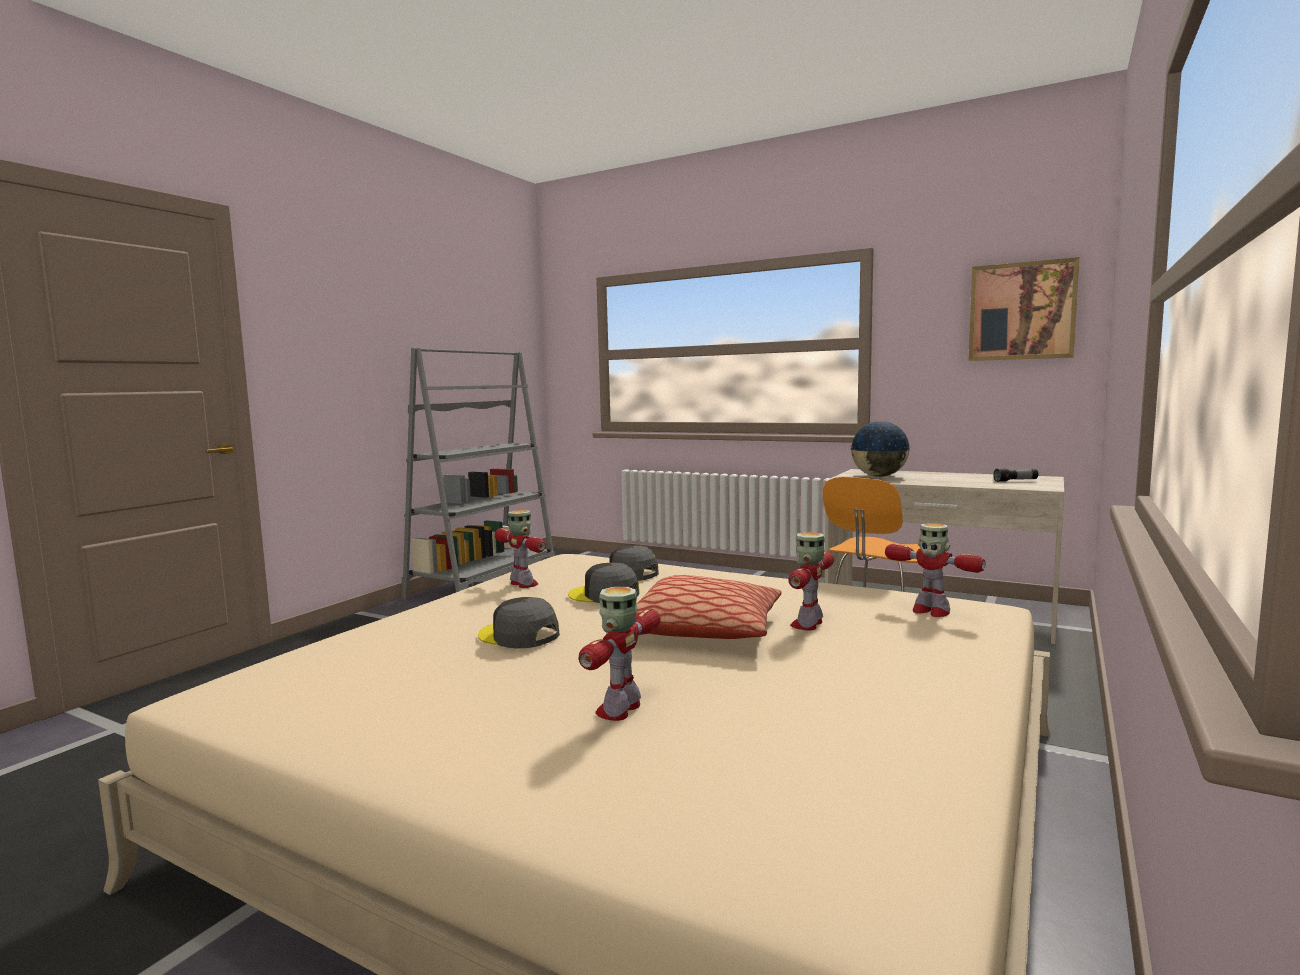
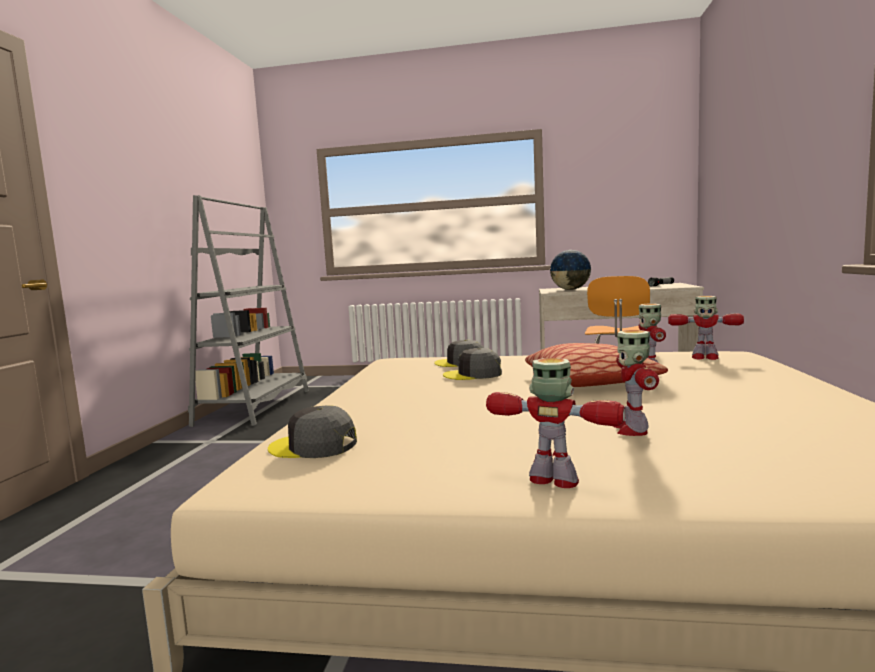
camera: 20 degrees left, 0 degrees up
grey cap [478,597,560,649] -> grey cap moved to [268,405,357,458]
toy robot [495,510,546,588] -> toy robot moved to [486,358,626,488]
picture [969,257,1079,361] -> none

